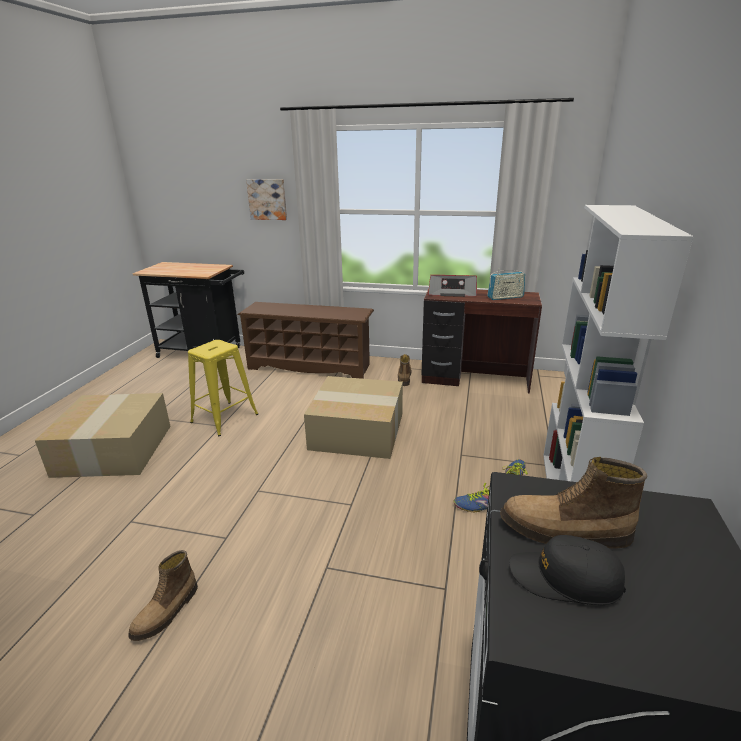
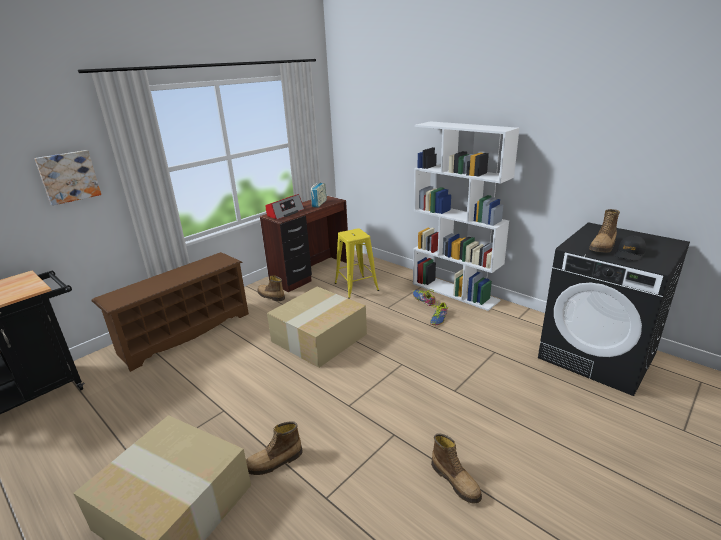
camera: 60 degrees left, 0 degrees up
yellow stool [188,340,258,436] -> yellow stool moved to [335,229,379,299]
none -> boot [246,421,303,475]

